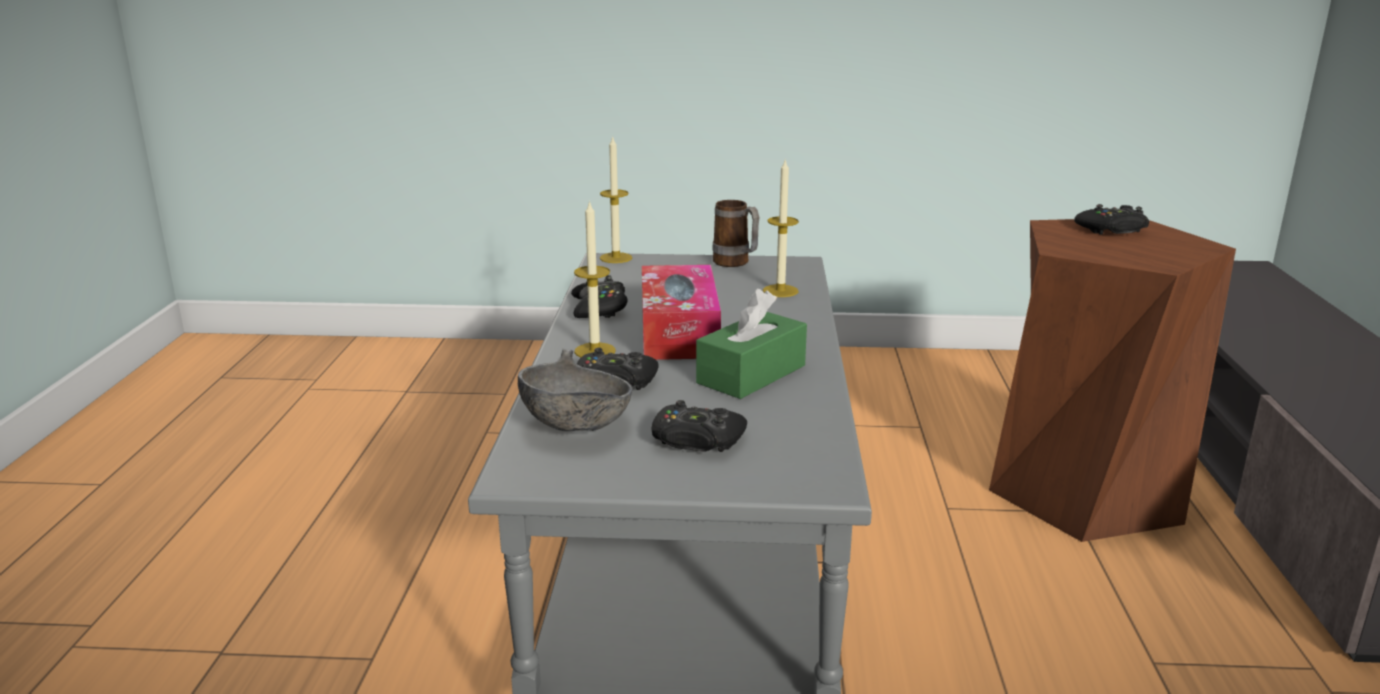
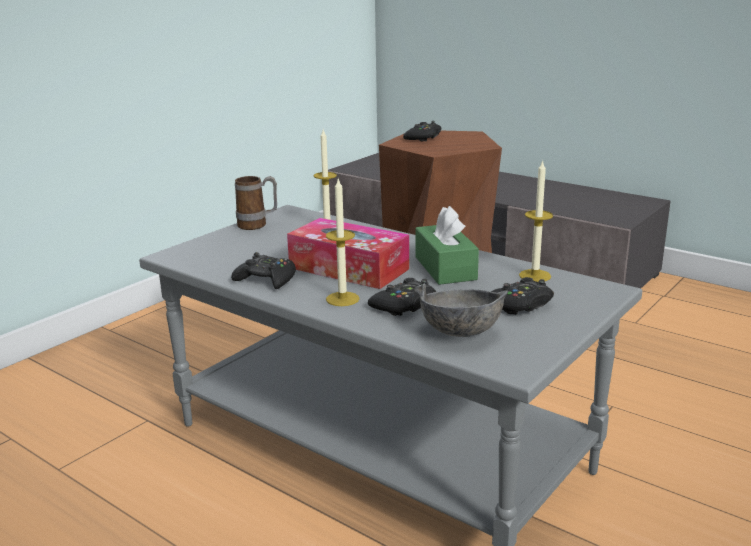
camera: 55 degrees left, 0 degrees up
candle [600,136,632,263] -> candle moved to [519,160,553,282]

